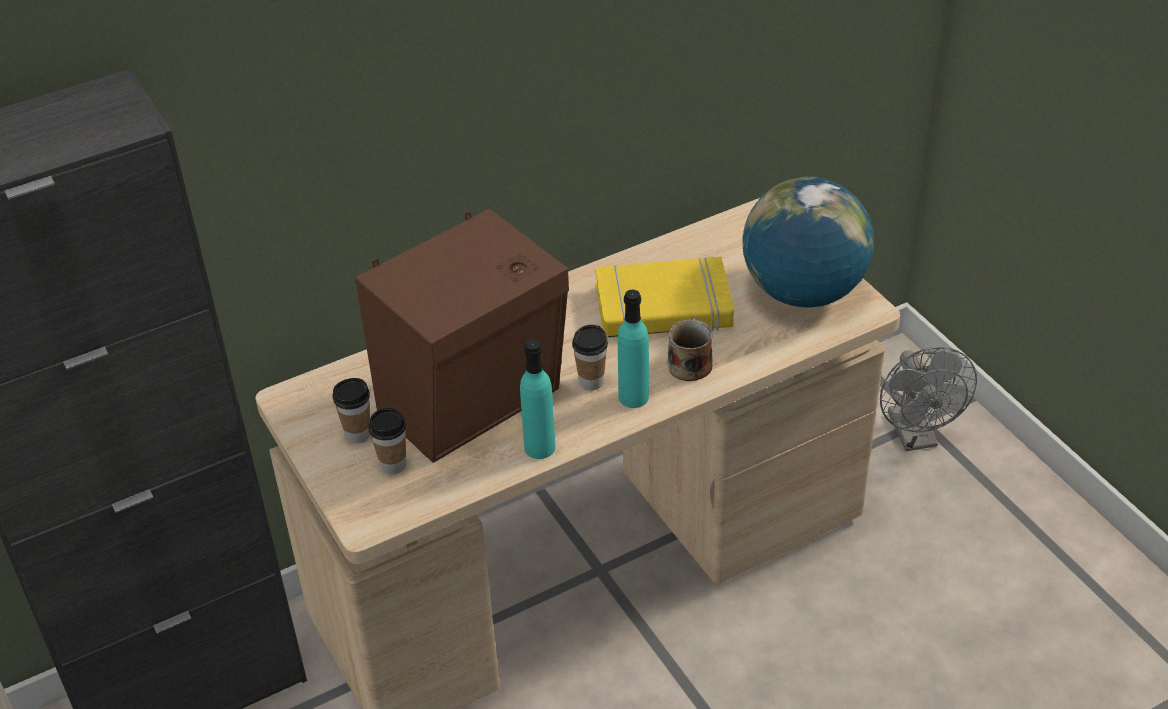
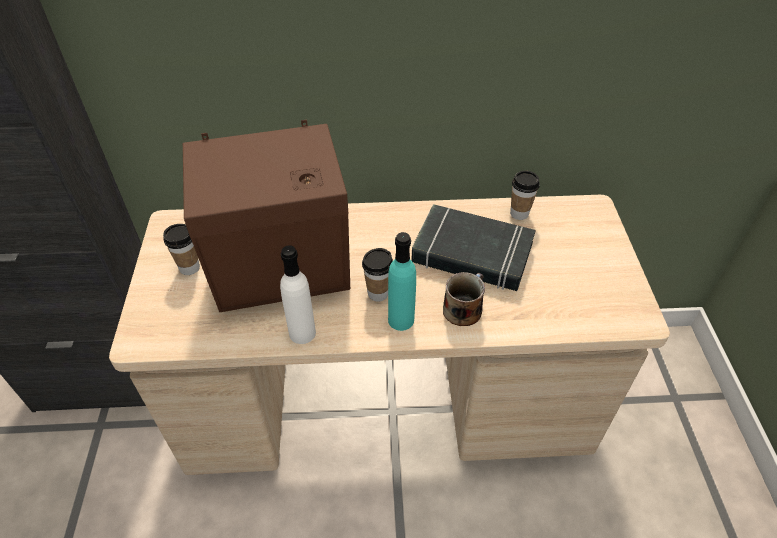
camera: 25 degrees right, 5 degrees up
cup [368,408,406,474] -> cup moved to [510,171,540,220]
turquoise bottle [520,339,556,459] -> white bottle [280,245,316,344]
yellow book [595,257,734,338] -> black book [411,204,536,291]
globe [743,177,874,307] -> none
grey fan [880,347,977,451] -> none

